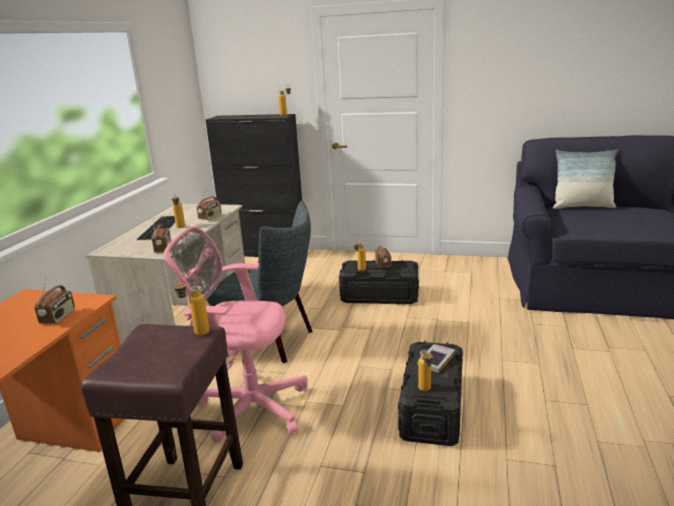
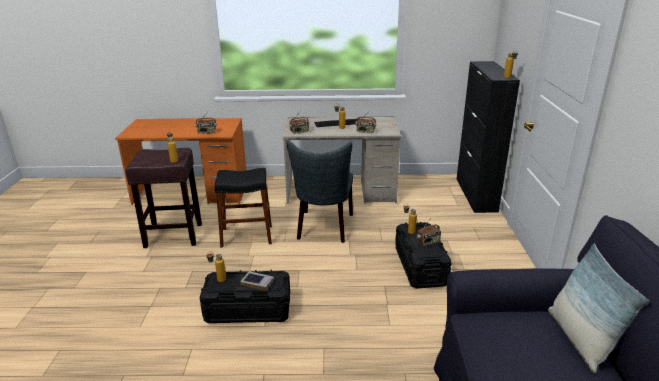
camera: 75 degrees right, 5 degrees up
pink office chair [164,226,308,442] -> black stool [215,168,272,247]

